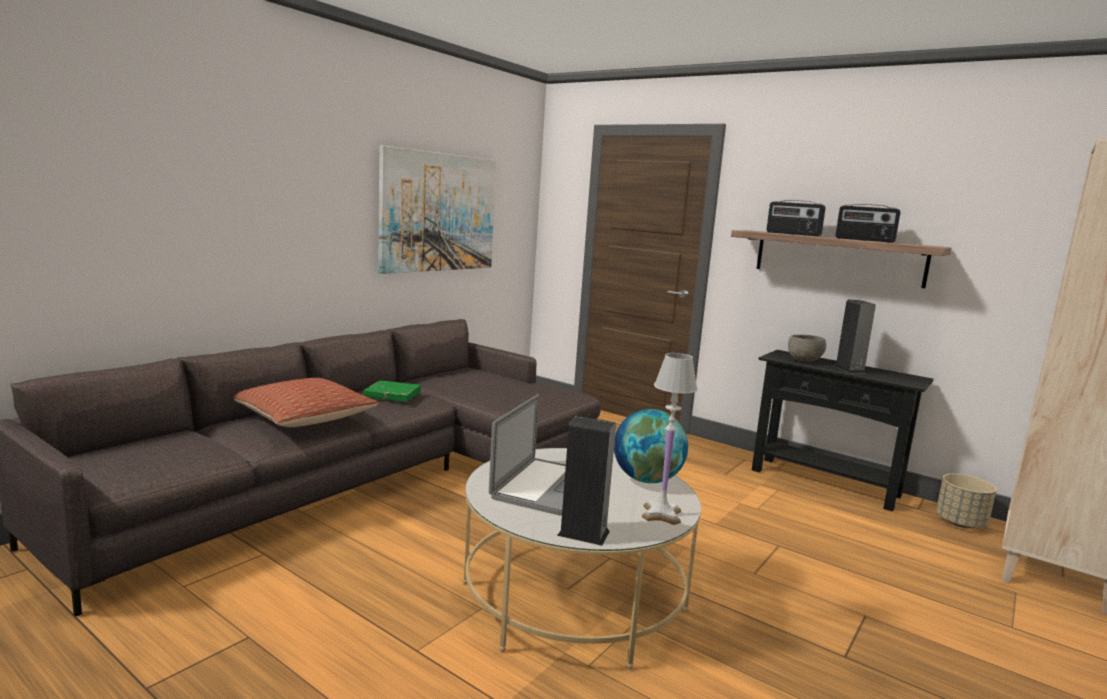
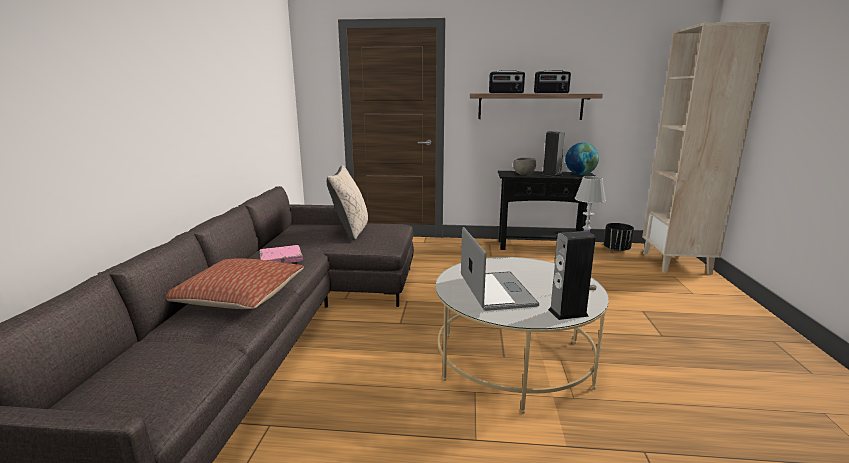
camera: 30 degrees left, 5 degrees up
green book [363,380,421,402] -> pink book [260,245,303,263]
picture [378,145,496,274] -> none
globe [614,409,688,483] -> globe moved to [565,142,599,175]
beige planter [936,474,997,528] -> black planter [604,223,634,252]
none -> beige pillow [327,165,368,240]

